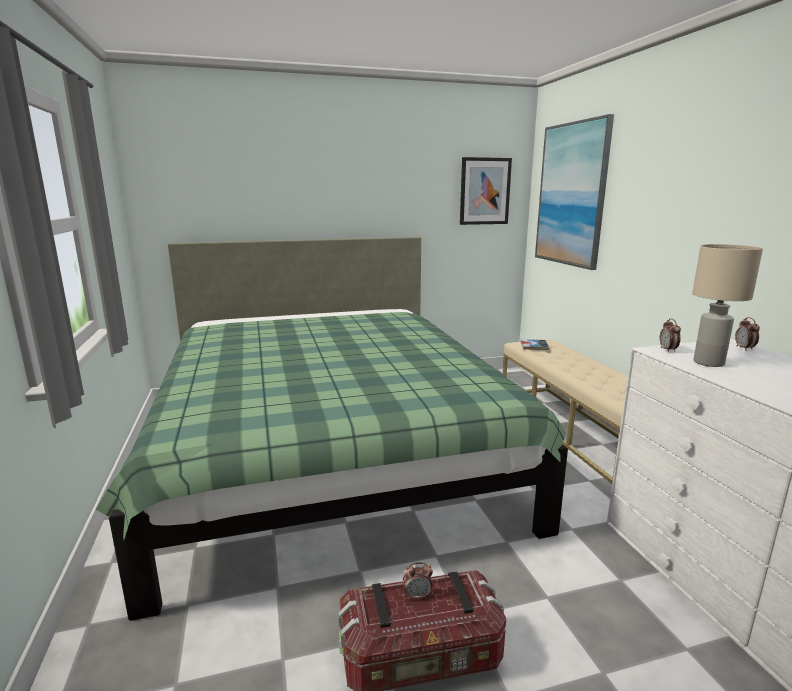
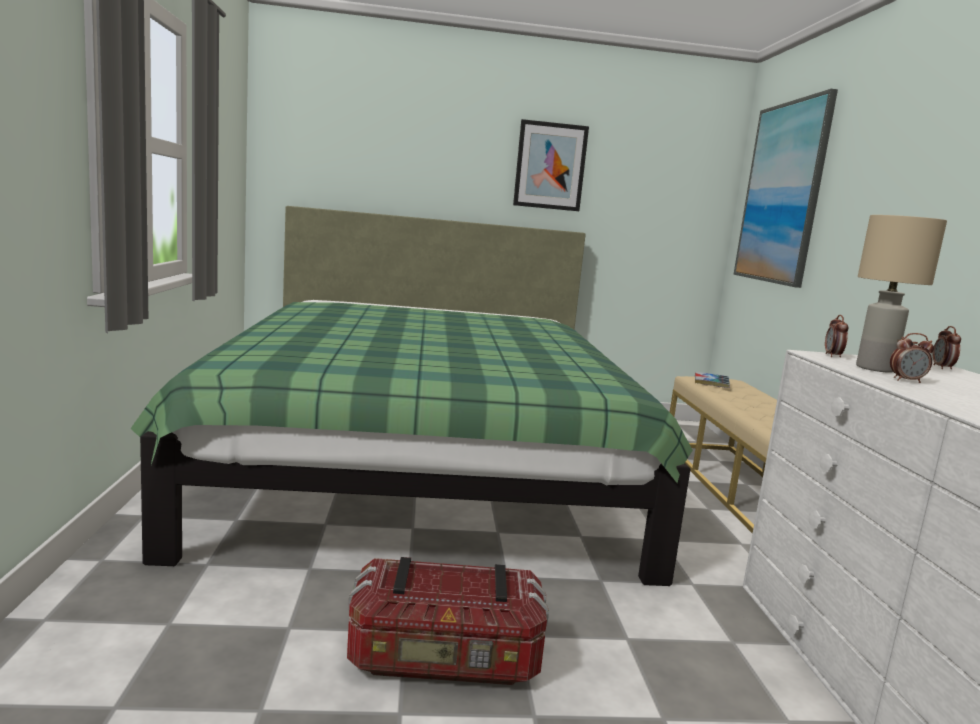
camera: 10 degrees right, 5 degrees down
alarm clock [403,562,433,600] -> alarm clock moved to [890,333,934,383]
picture [460,157,512,225] -> picture moved to [513,119,589,211]

